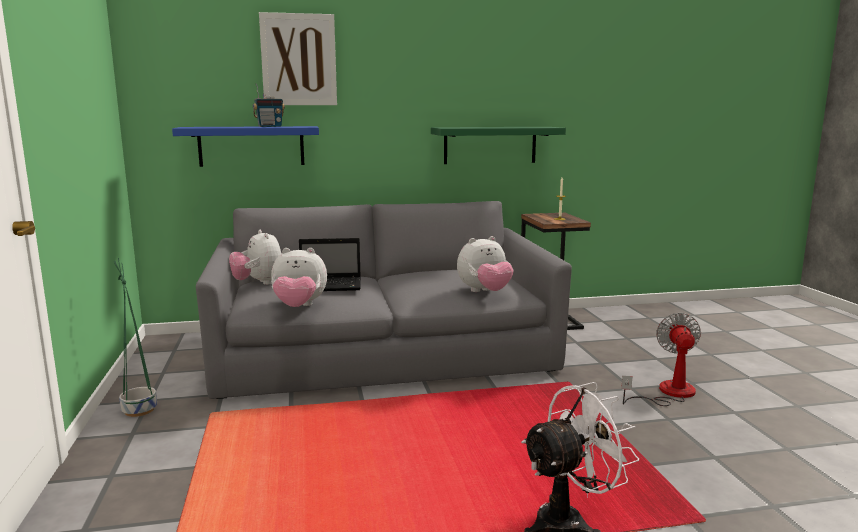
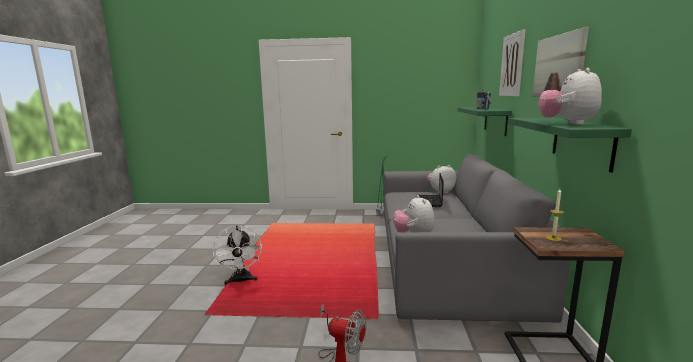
camera: 105 degrees right, 0 degrees up
blue shelf [172,126,319,167] -> green shelf [457,107,512,136]
plush toy [271,248,327,307] -> plush toy moved to [538,68,602,125]
none -> picture [532,27,589,97]

